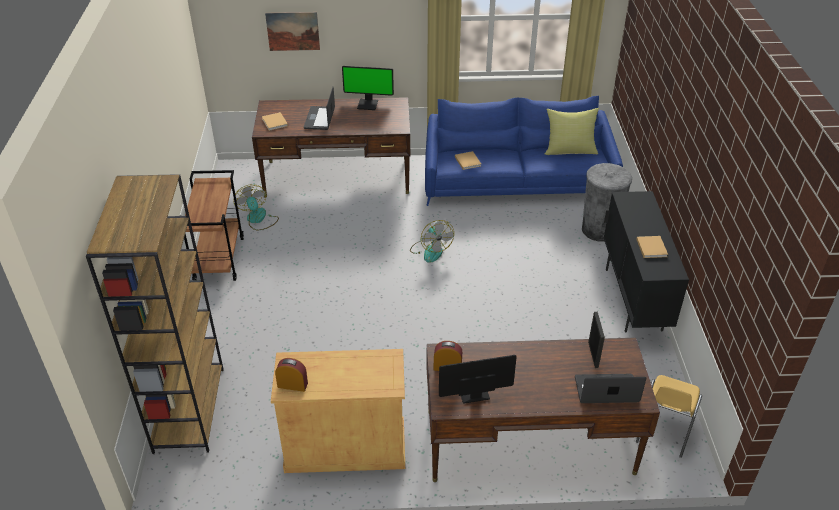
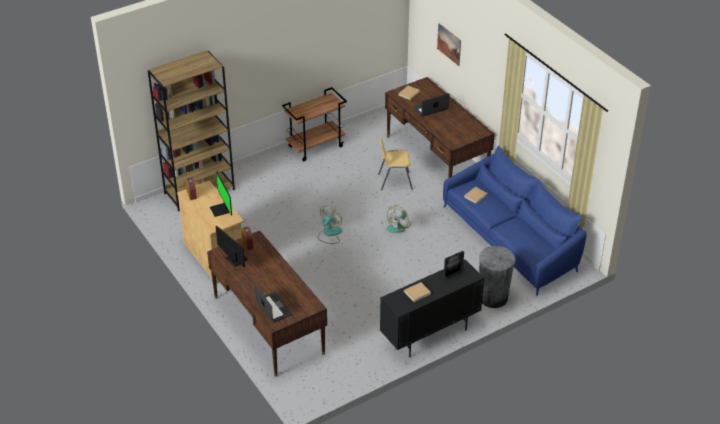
camera: 60 degrees right, 0 degrees up
fan [233,184,279,231] -> fan moved to [318,206,342,244]
monitor [342,66,394,110] -> monitor moved to [210,171,232,217]
yellow pillow [545,108,599,155] -> none
picture frame [588,312,605,368] -> picture frame moved to [443,251,464,280]
yellow chair [636,375,702,458] -> yellow chair moved to [378,138,413,191]

